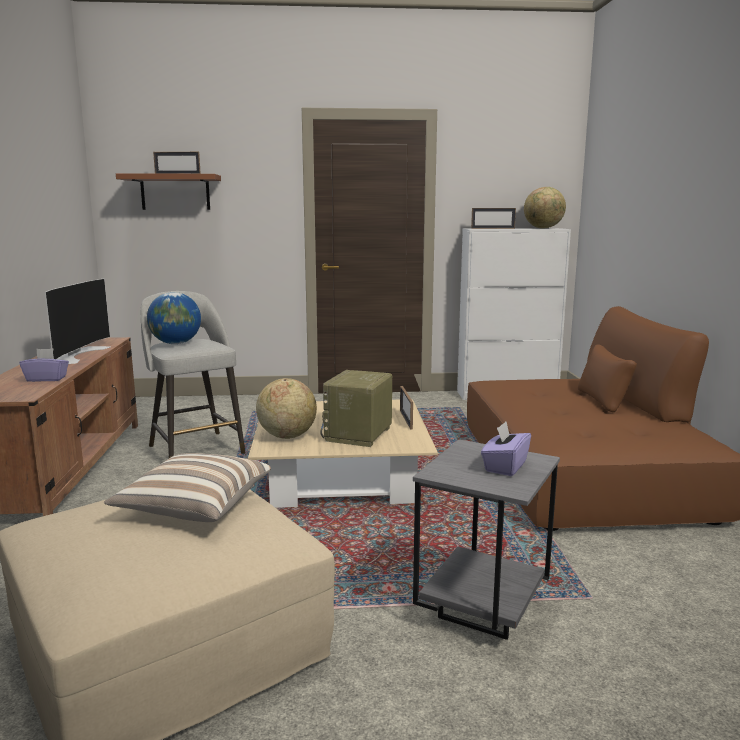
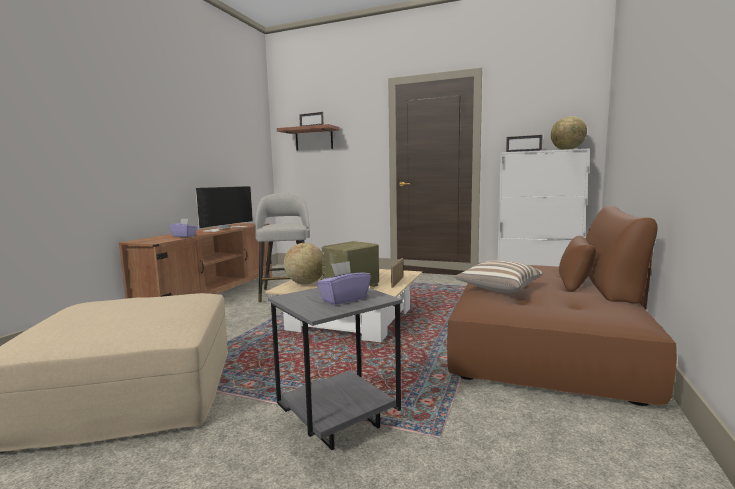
camera: 25 degrees right, 5 degrees down
pillow [104,453,271,522] -> pillow moved to [454,260,543,293]
globe [147,292,201,344] -> none

